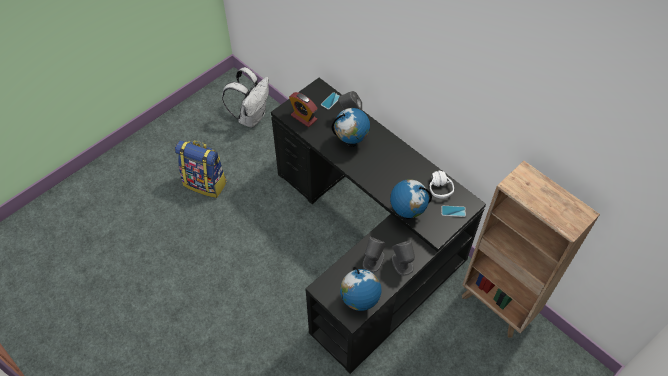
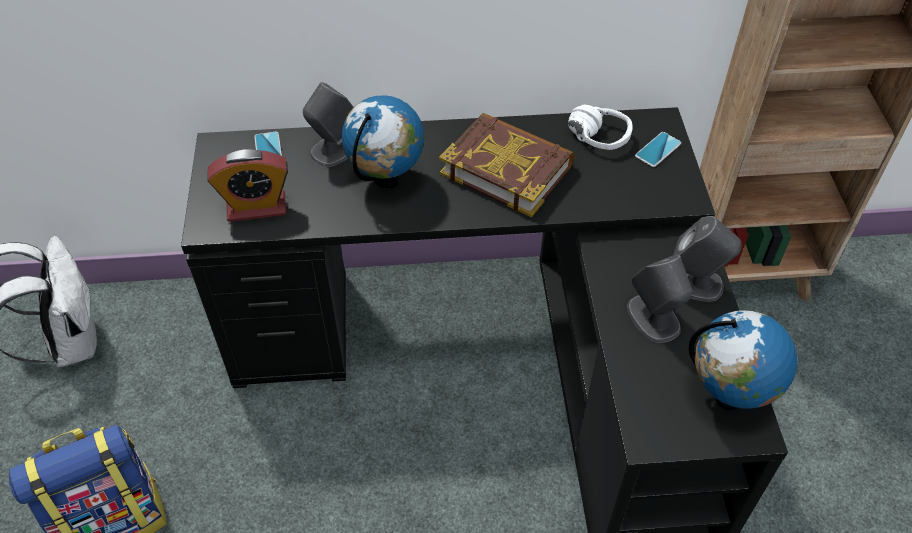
camera: 50 degrees left, 5 degrees down
globe [390,179,432,219] -> none
none -> book [439,113,575,217]

